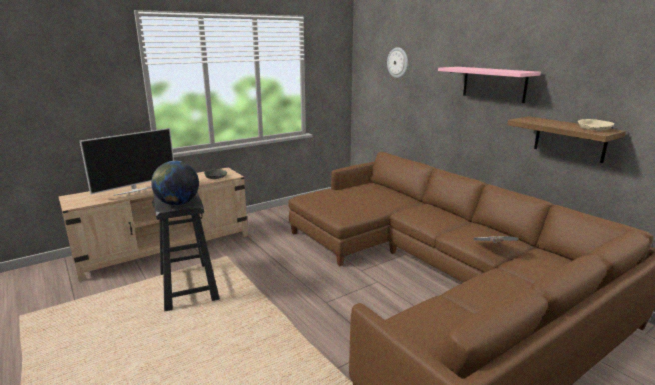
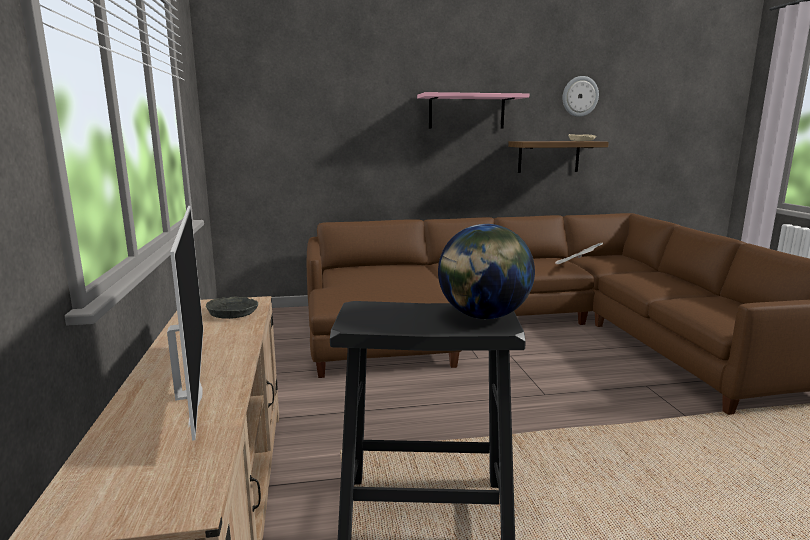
camera: 65 degrees left, 5 degrees down
wall clock [387,47,408,78] -> wall clock moved to [562,76,599,117]

